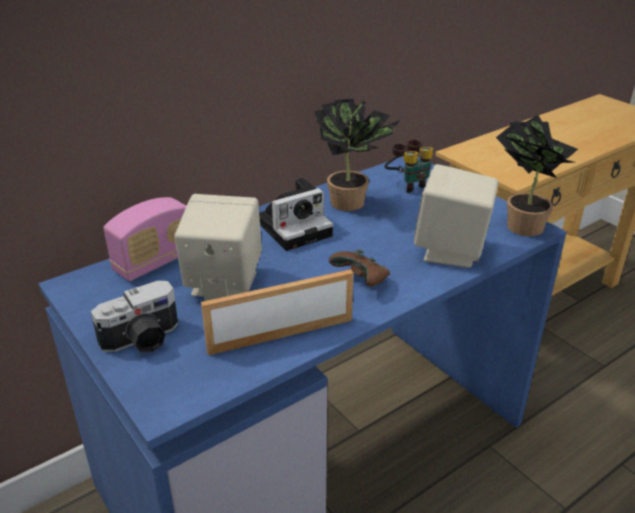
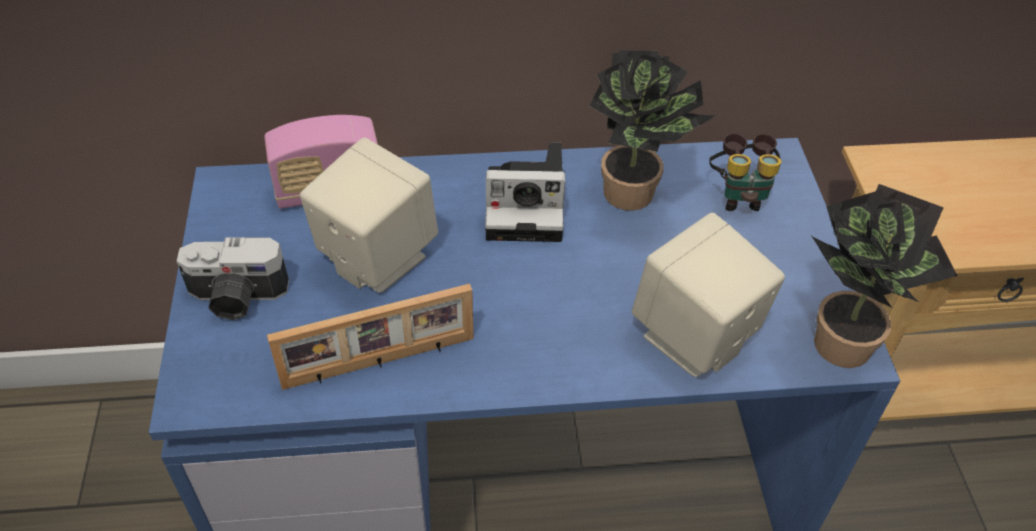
camera: 30 degrees right, 15 degrees up
picture frame [201,269,353,355] -> picture frame turned 150 degrees clockwise [267,284,474,390]
brown game controller [329,249,390,287] -> none

